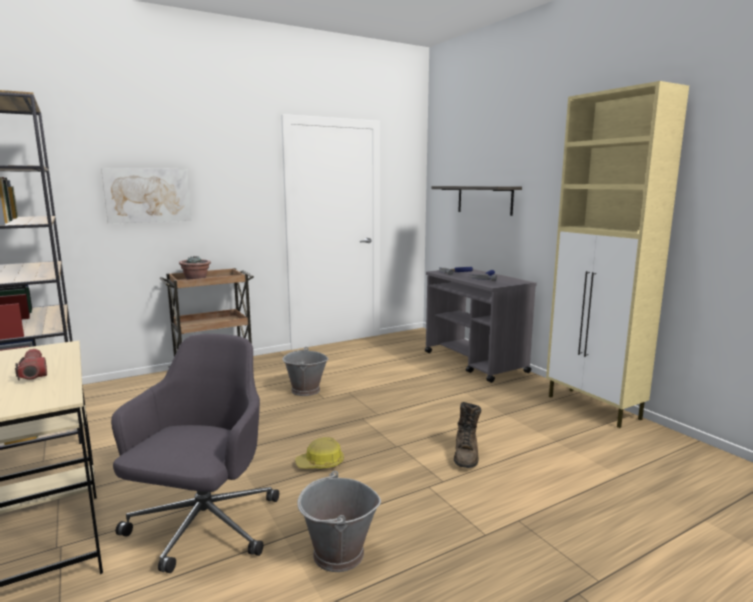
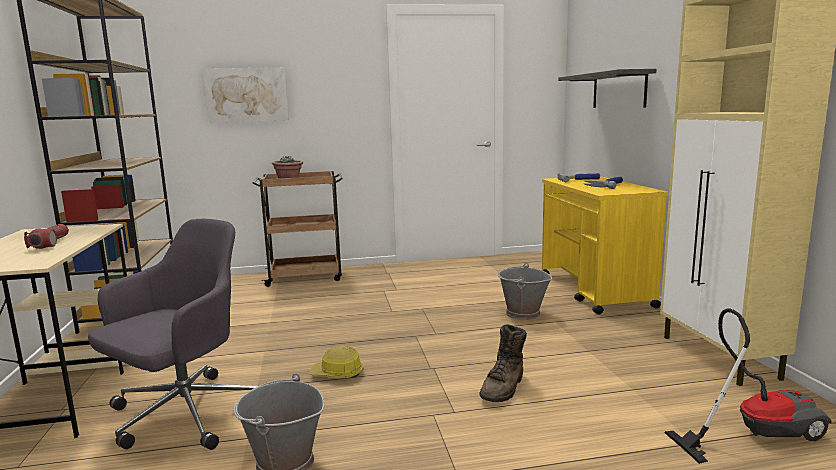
camera: 20 degrees right, 0 degrees up
grey bucket [282,347,328,396] -> grey bucket moved to [497,263,552,320]
grey cart [425,269,537,383] -> yellow cart [542,176,668,315]
none -> vacuum cleaner [665,308,832,464]

